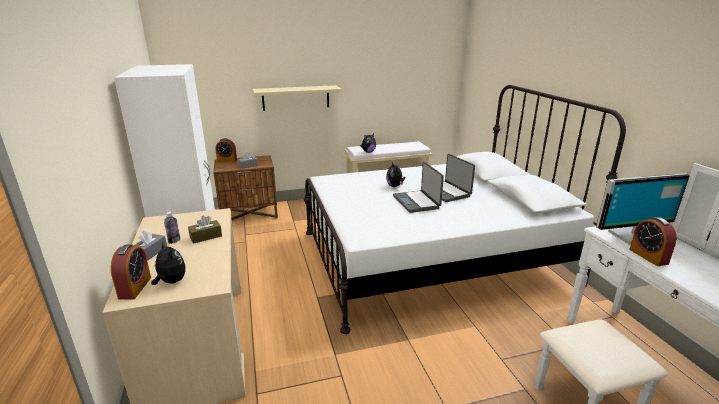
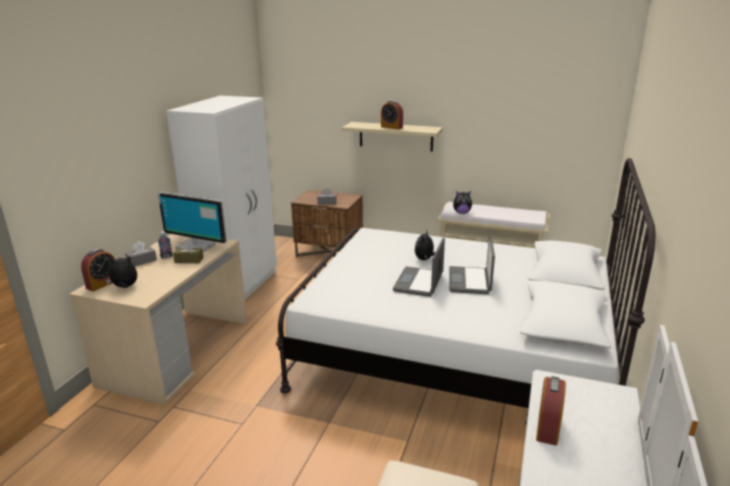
camera: 35 degrees right, 0 degrees up
plush toy [151,242,186,285] -> plush toy turned 90 degrees counterclockwise [105,256,137,288]
alarm clock [215,138,237,162] -> alarm clock moved to [381,101,403,130]
monitor [596,173,690,245] -> monitor moved to [158,192,227,252]

